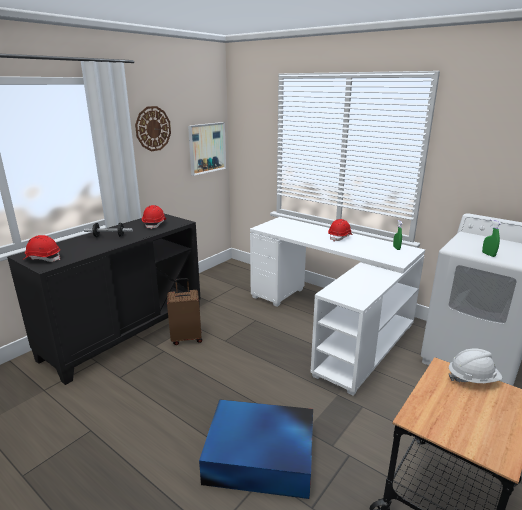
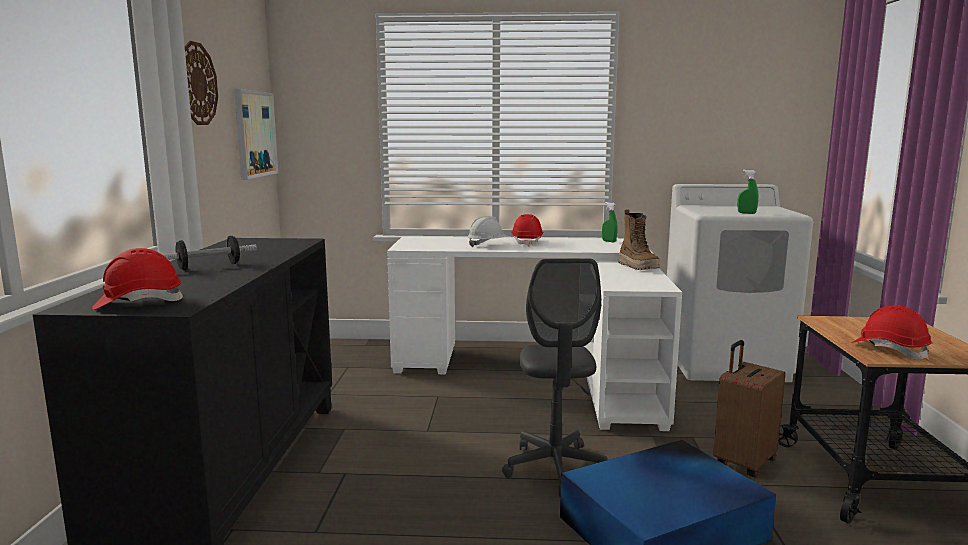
camera: 35 degrees left, 10 degrees down
red hard hat [142,205,166,229] -> red hard hat moved to [851,305,932,360]
brown suitcase [167,278,202,345] -> brown suitcase moved to [713,340,786,477]
white hard hat [449,349,502,383] -> white hard hat moved to [467,216,507,247]
none -> grey office chair [502,258,607,497]
none -> boot [619,209,660,270]

